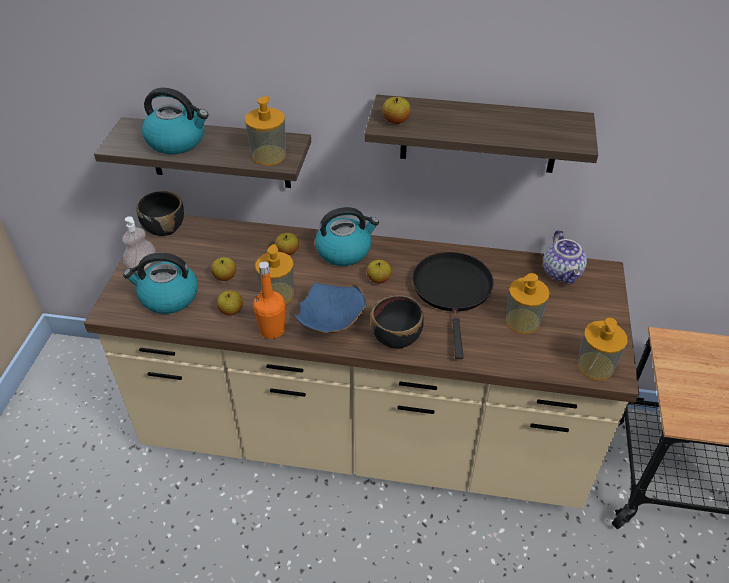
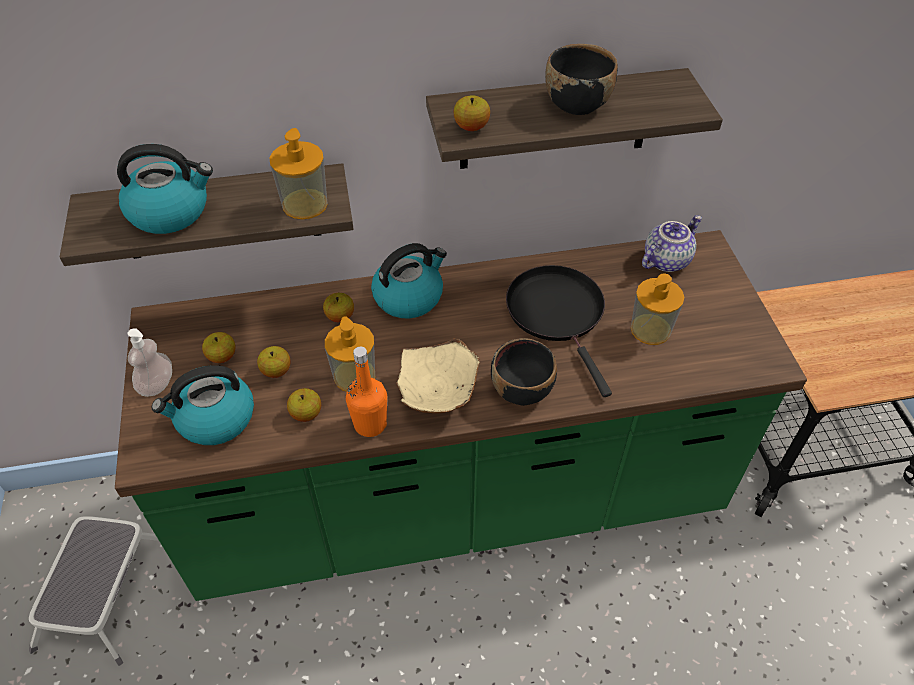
camera: 20 degrees left, 5 degrees up
beige counter [84,215,639,509] -> green counter [115,230,807,601]
black bowl [136,191,184,236] -> black bowl moved to [545,44,618,115]
blue bowl [294,281,367,333] -> beige bowl [396,338,479,413]
apple [367,260,391,283] -> apple moved to [202,332,236,363]
teapot [543,230,587,284] -> teapot turned 105 degrees counterclockwise [642,215,702,272]
soap dispenser [577,318,627,380] -> none
none -> grey step ladder [29,516,159,666]

